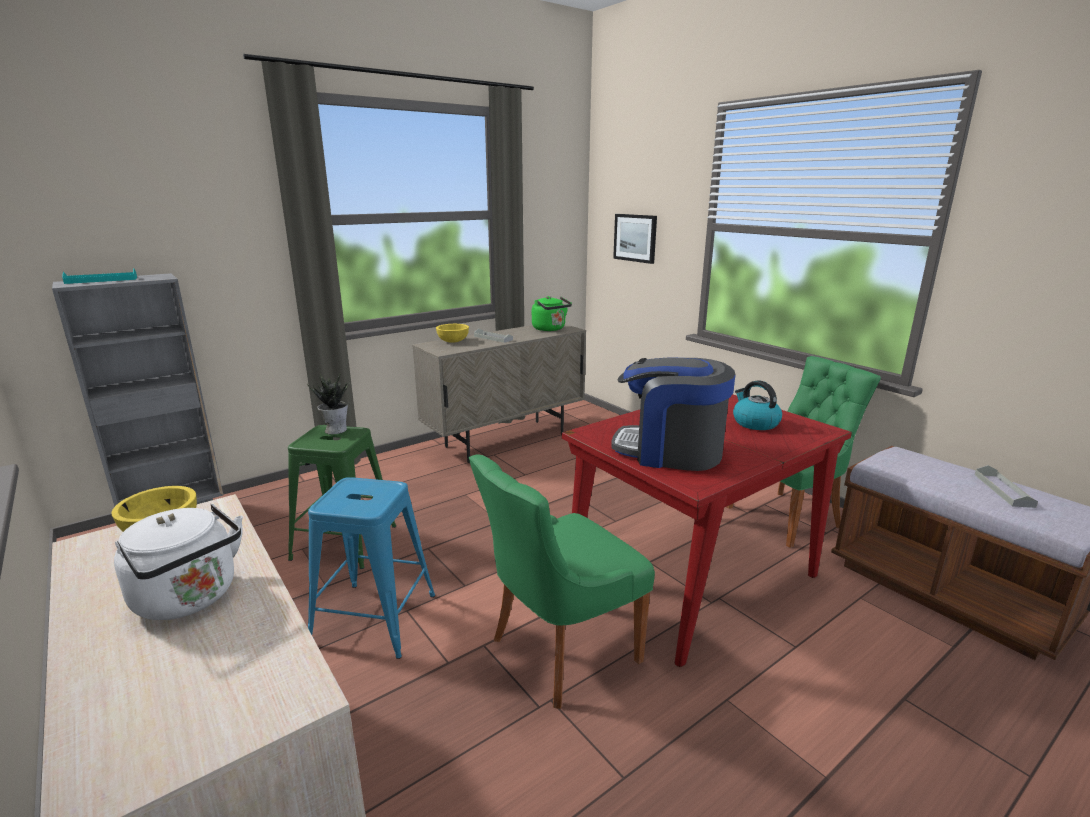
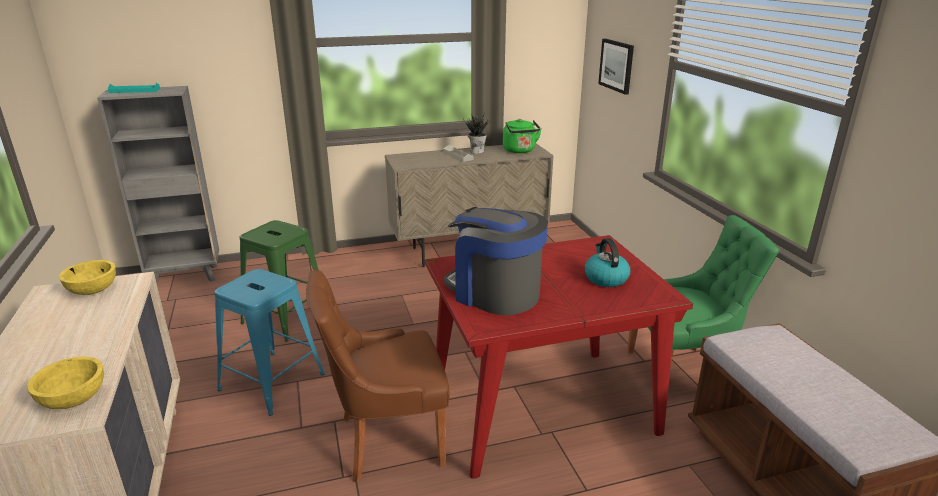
camera: 20 degrees right, 5 degrees up
white kettle [114,504,243,620] -> none
potted plant [307,374,350,435] -> potted plant moved to [463,112,489,154]
yellow bowl [436,324,469,343] -> yellow bowl moved to [27,356,104,409]
green chair [469,455,655,709] -> brown chair [306,270,450,483]
grey tray [975,465,1038,508] -> none

